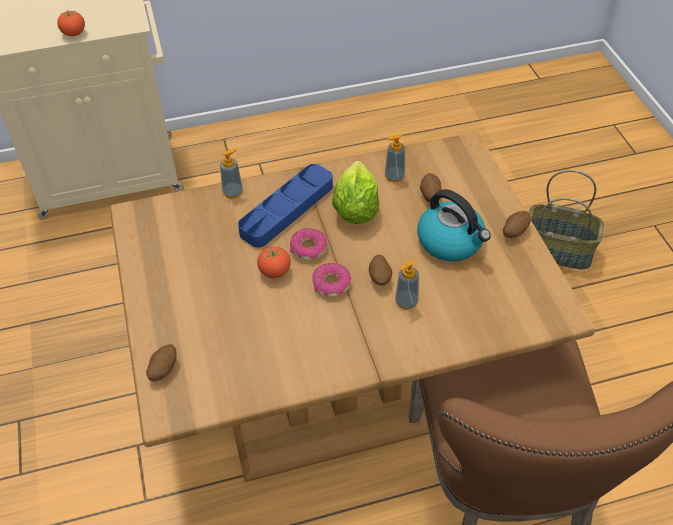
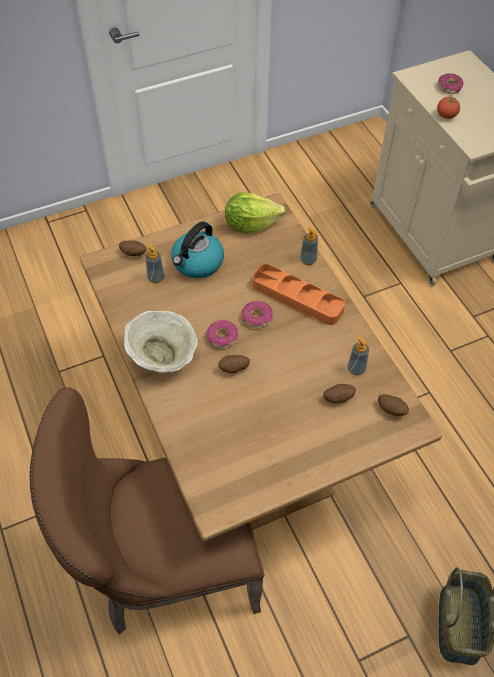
camera: 80 degrees right, 5 degrees up
blue tray [238,164,333,248] -> orange tray [253,264,345,325]
tomato [257,246,291,278] -> none
lettuce [332,161,379,224] -> lettuce moved to [225,192,286,233]
soap dispenser [395,259,419,310] -> soap dispenser moved to [145,243,165,283]
kettle [417,189,491,262] -> kettle moved to [171,222,224,278]
potato [503,211,531,238] -> potato moved to [378,394,409,416]
none -> beige bowl [124,311,198,373]
none -> donut [438,73,463,94]

